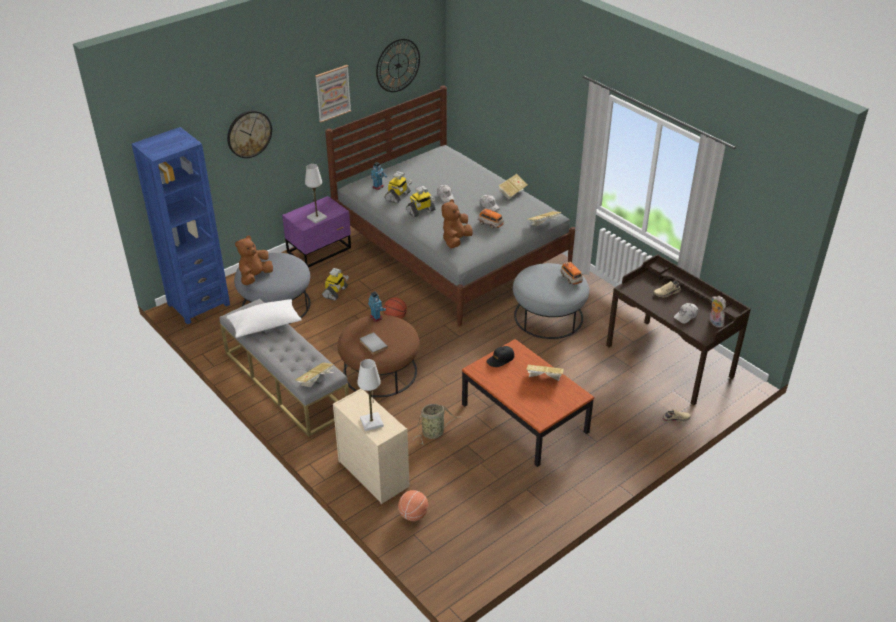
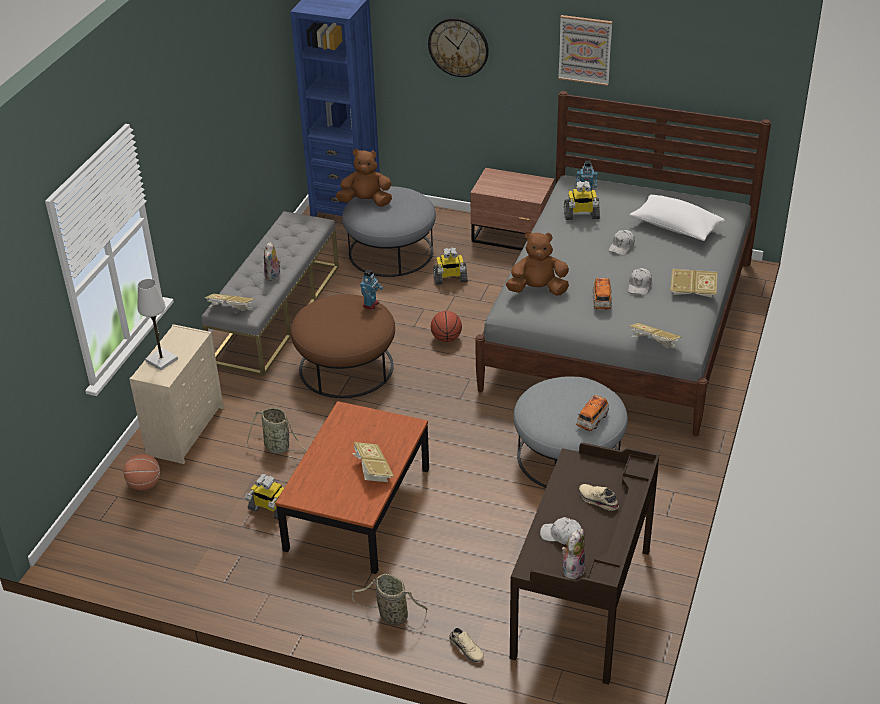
camera: 60 degrees right, 0 degrees up
white pillow [227,299,302,338] -> white pillow moved to [630,195,725,241]
purple nightstand [282,196,351,267] -> brown nightstand [470,168,555,251]
white table lamp [305,164,327,223] -> none
grey book [360,332,388,355] -> none
wall clock [376,39,420,92] -> none
toy robot [406,186,435,217] -> toy robot moved to [245,474,284,520]
black cap [486,346,514,367] -> none
none -> plush toy [264,241,281,281]
none -> basket [352,574,428,630]

